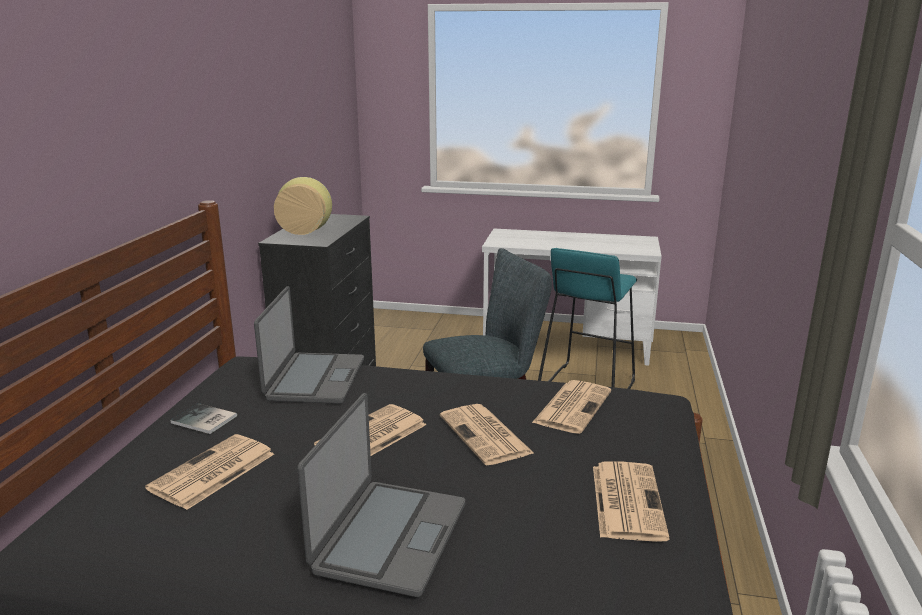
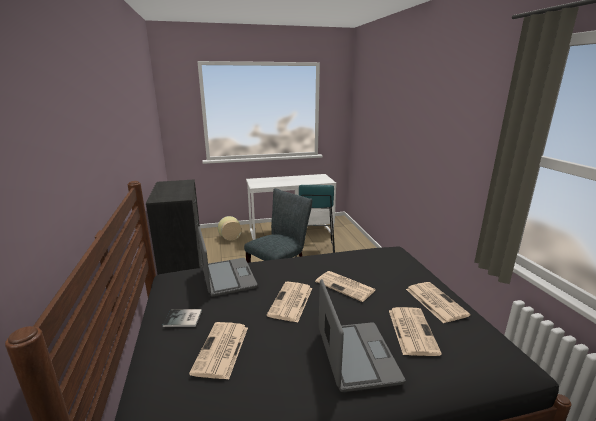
camera: 25 degrees left, 0 degrees up
vase [274,177,332,235] -> vase moved to [218,216,242,241]
newspaper [532,380,611,434] -> newspaper moved to [389,307,442,356]

